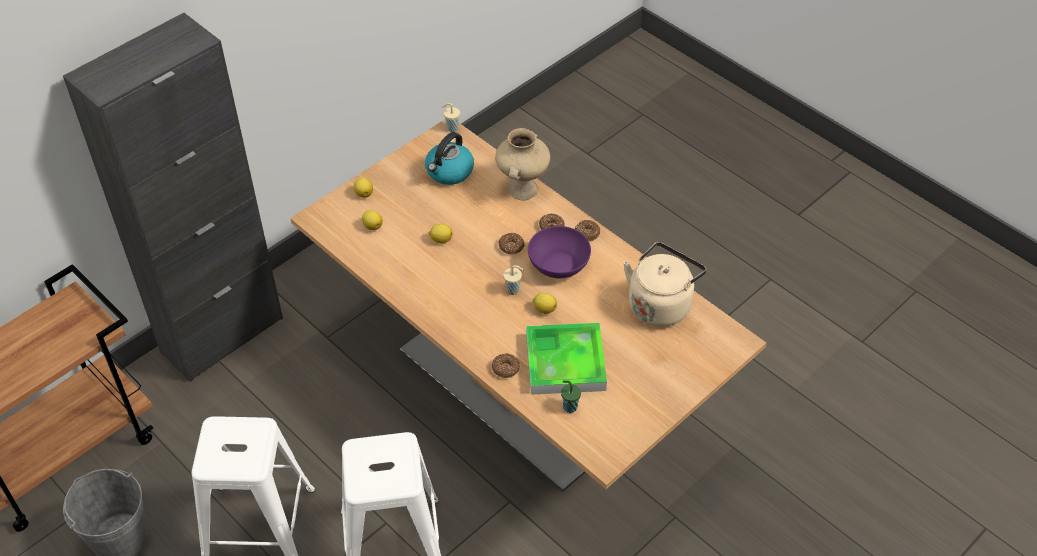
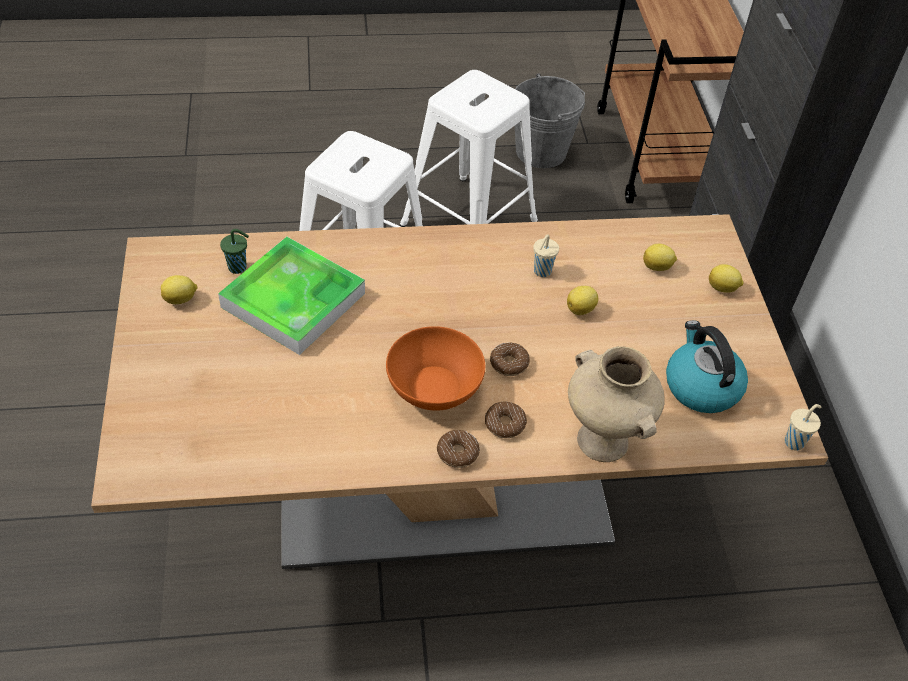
camera: 125 degrees right, 0 degrees up
donut [492,353,520,378] -> none
beige cup [503,265,524,295] -> beige cup moved to [533,234,559,277]
purple bowl [528,226,591,278] -> orange bowl [386,326,485,411]
lemon [533,293,557,314] -> lemon moved to [161,275,198,304]
beige kettle [623,242,707,327] -> none

